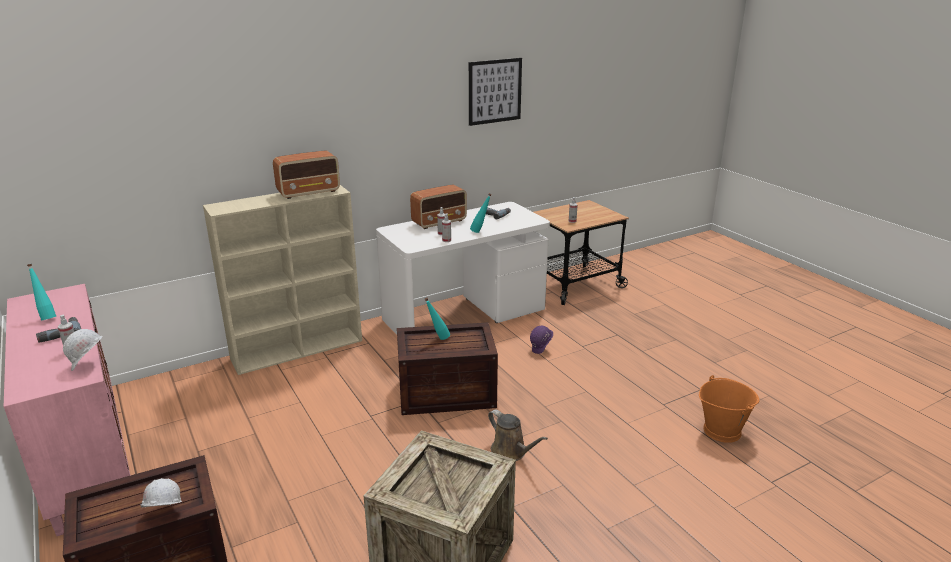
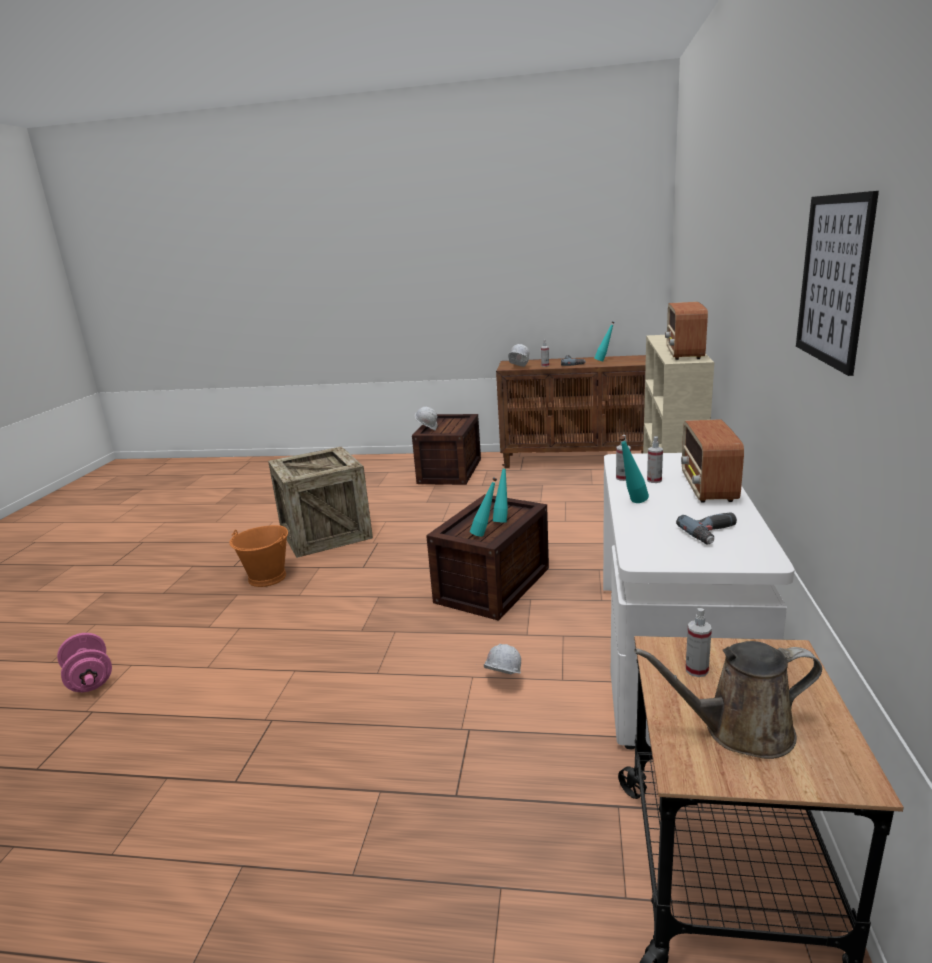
camera: 130 degrees right, 5 degrees down
pink cabinet [4,284,130,536] -> brown cabinet [496,355,646,468]
brown watering can [488,409,548,461] -> brown watering can moved to [634,641,822,759]
purple hard hat [530,326,554,354] -> white hard hat [484,644,521,674]
orange bucket [699,375,759,443] -> orange bucket moved to [230,525,288,587]
none -> pink dumbbell [57,633,112,692]
none -> turquoise bottle [470,477,497,537]

